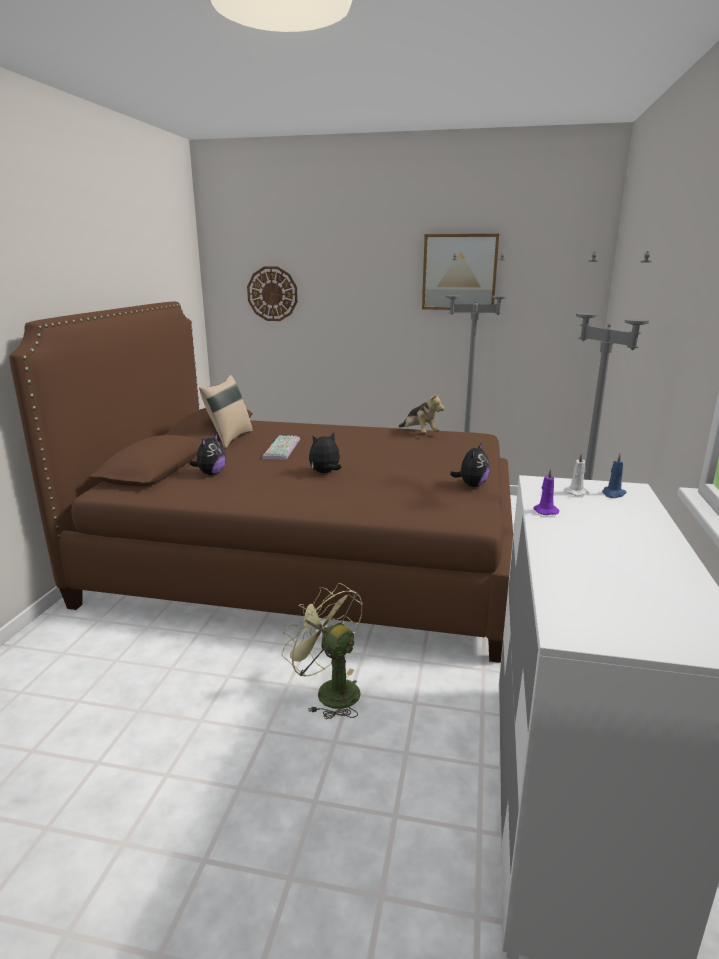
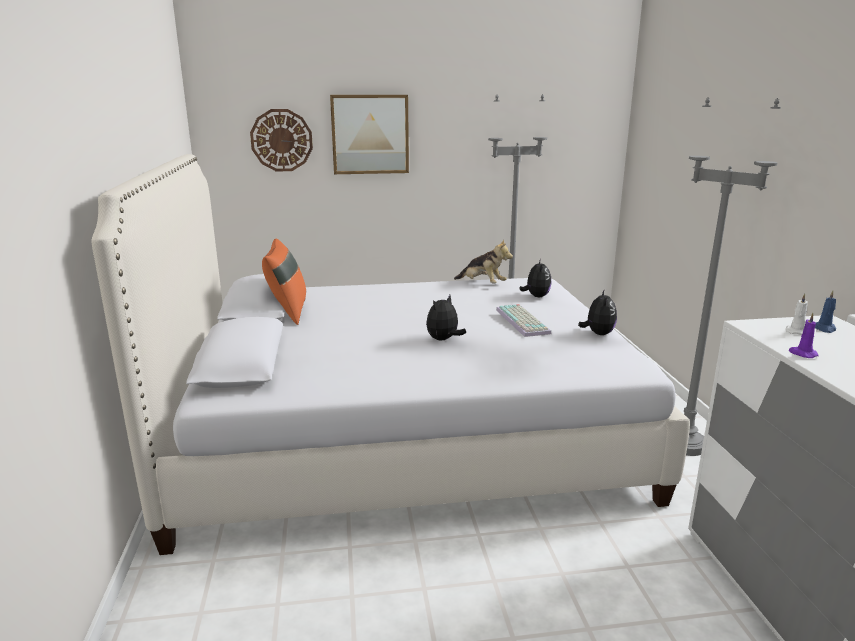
camera: 20 degrees left, 0 degrees up
brown bed [9,301,513,663] -> white bed [91,154,690,555]
plush toy [190,433,226,475] -> plush toy moved to [519,259,552,297]
beige pillow [199,375,253,448] -> orange pillow [262,238,306,325]
keyboard [262,435,300,460] -> keyboard moved to [496,304,552,337]
green fan [282,583,363,719] -> none
picture [422,234,499,310] -> picture moved to [330,95,409,174]

